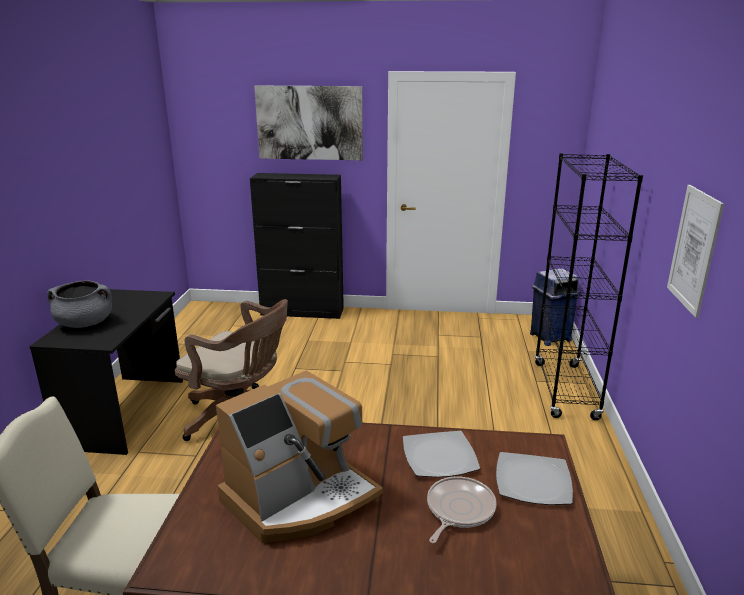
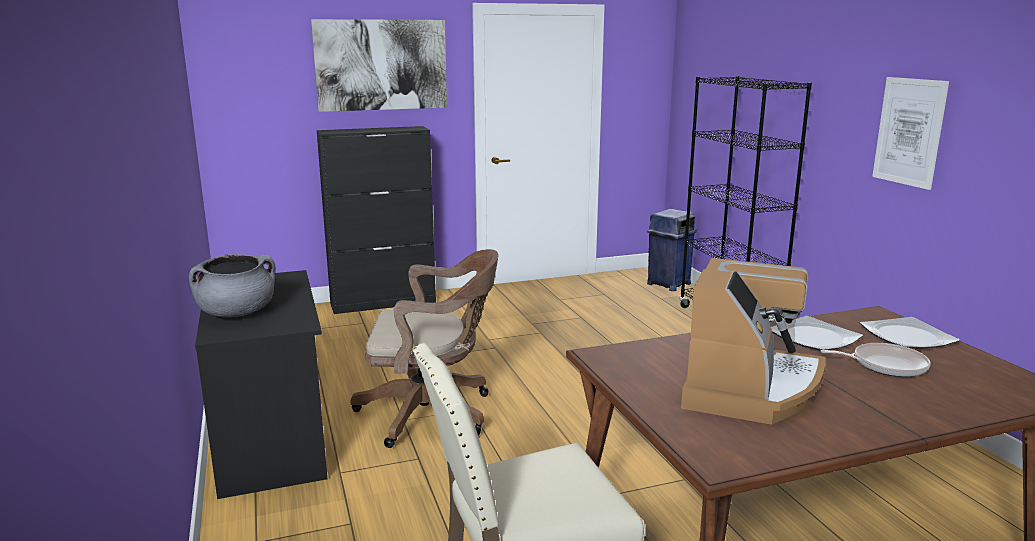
camera: 25 degrees left, 5 degrees down
frying pan [427,476,497,543] -> frying pan turned 90 degrees clockwise [820,343,931,377]

